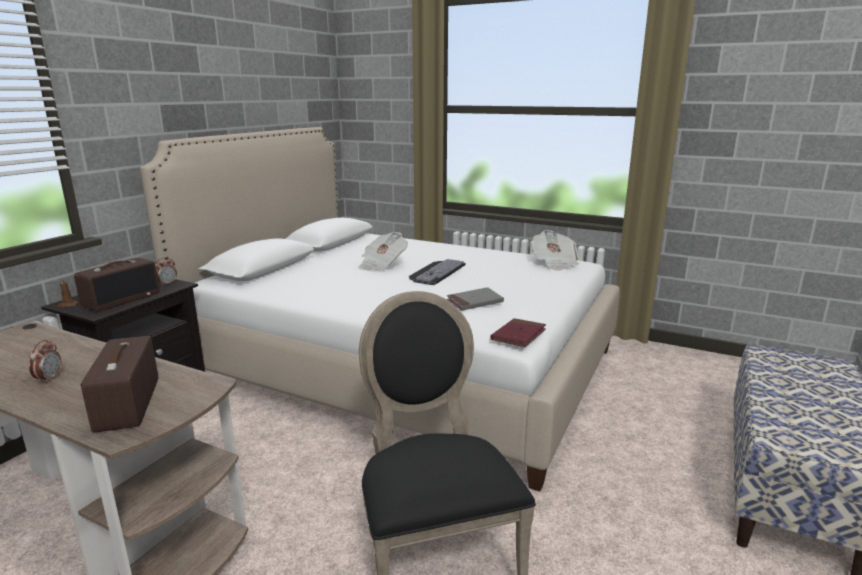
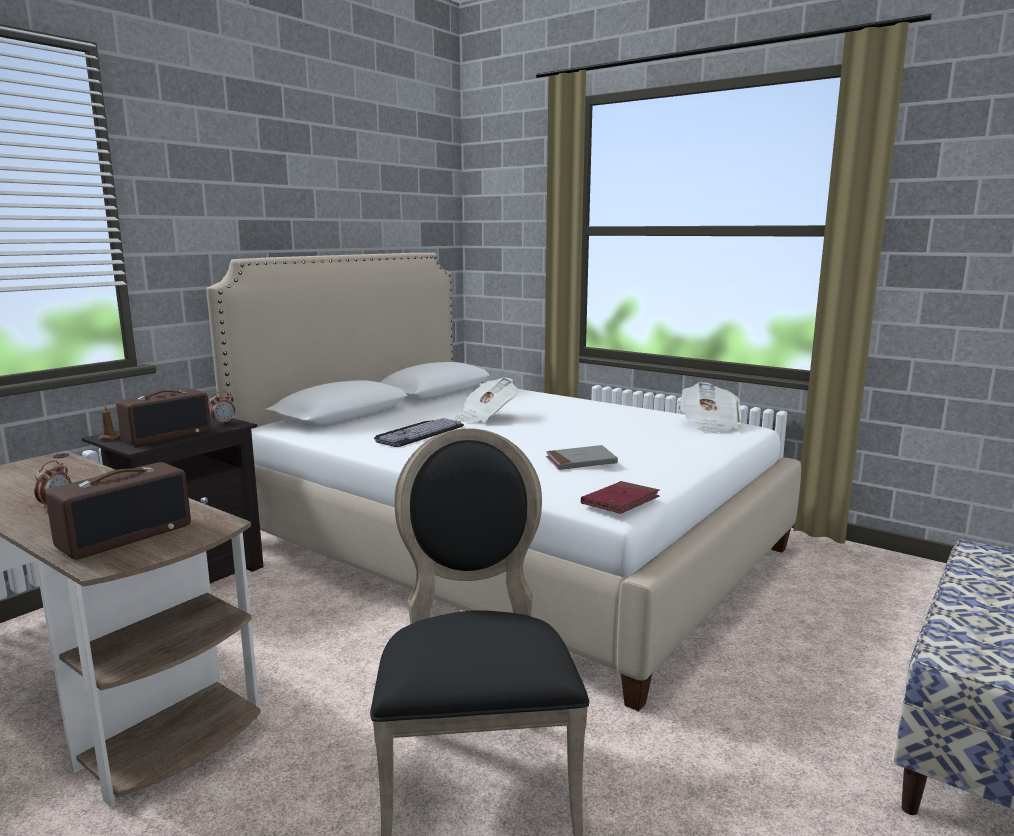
camera: 10 degrees right, 5 degrees down
radio [80,336,158,432] -> radio turned 135 degrees counterclockwise [45,462,191,560]
keyboard [409,259,466,285] -> keyboard moved to [374,418,464,447]

